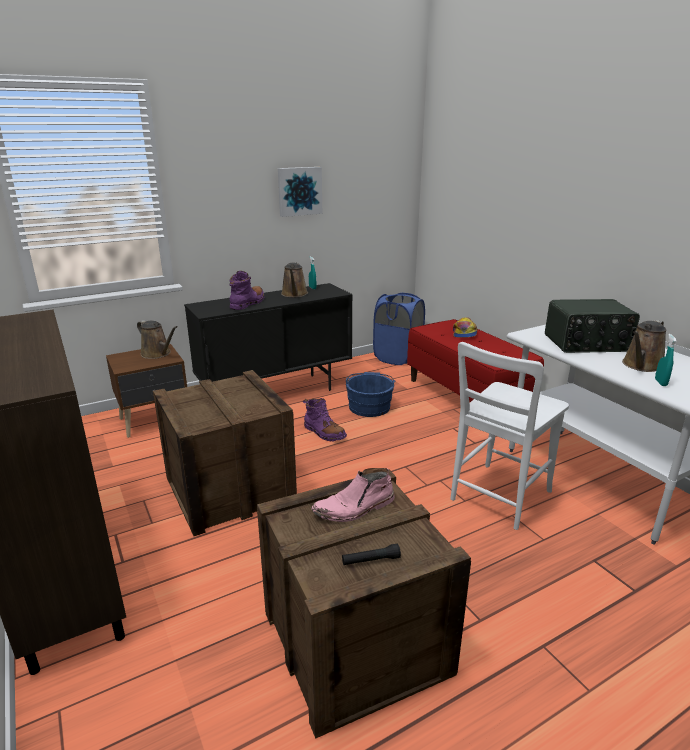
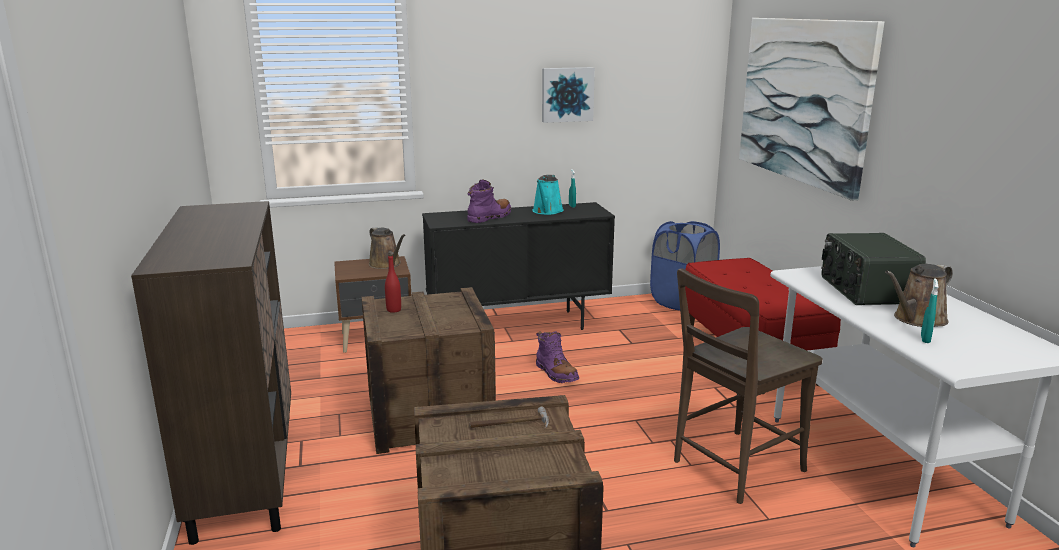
camera: 15 degrees right, 5 degrees down
brown watering can [281,262,308,297] -> turquoise watering can [532,175,564,215]
pink boot [312,468,394,522] -> hammer [469,407,549,430]
black flashlight [342,544,401,565] -> none
blue bucket [346,372,395,417] -> none
white chair [451,342,569,530] -> brown chair [674,268,823,504]
cap [453,317,478,338] -> none
radio [545,299,640,353] -> radio turned 75 degrees clockwise [821,233,926,305]
none -> red bottle [385,254,401,313]
none -> picture [739,18,884,201]

